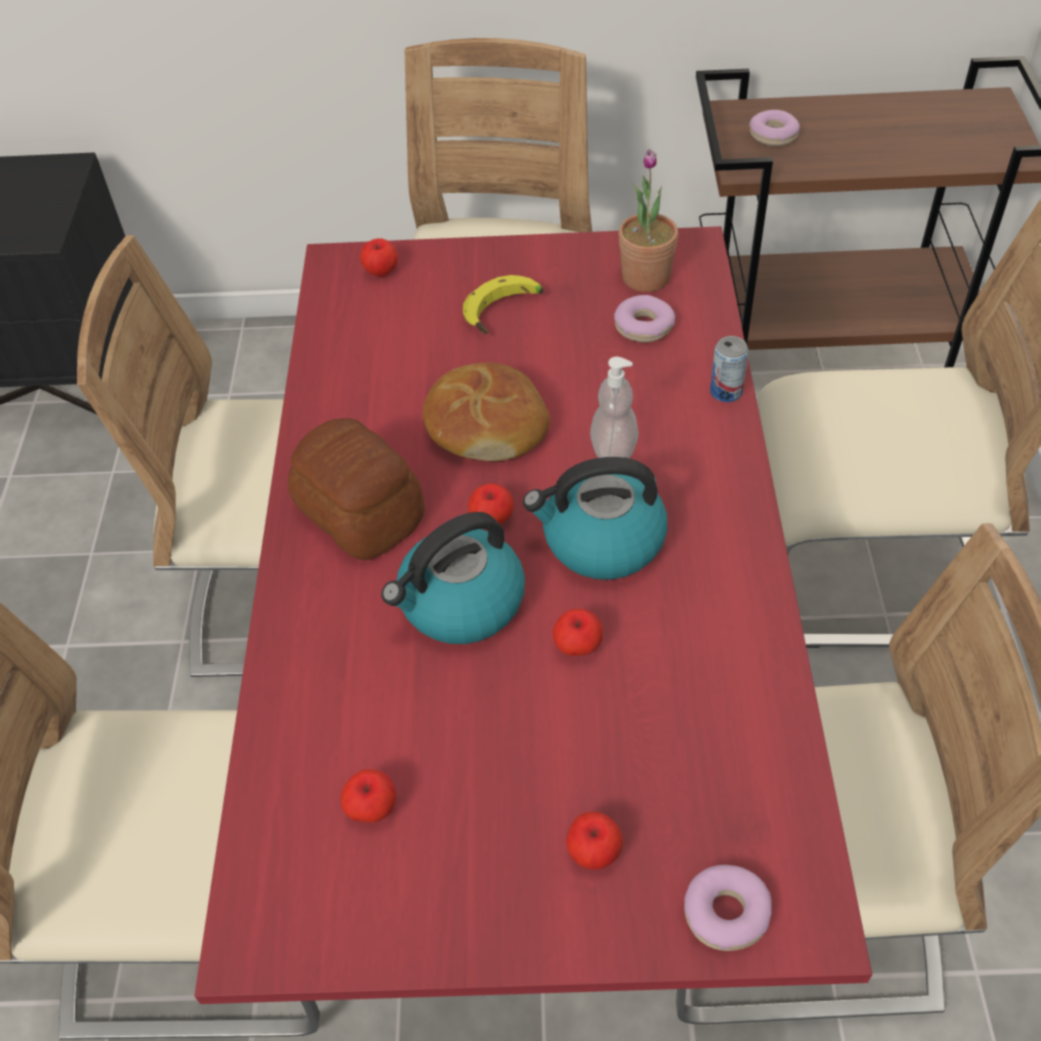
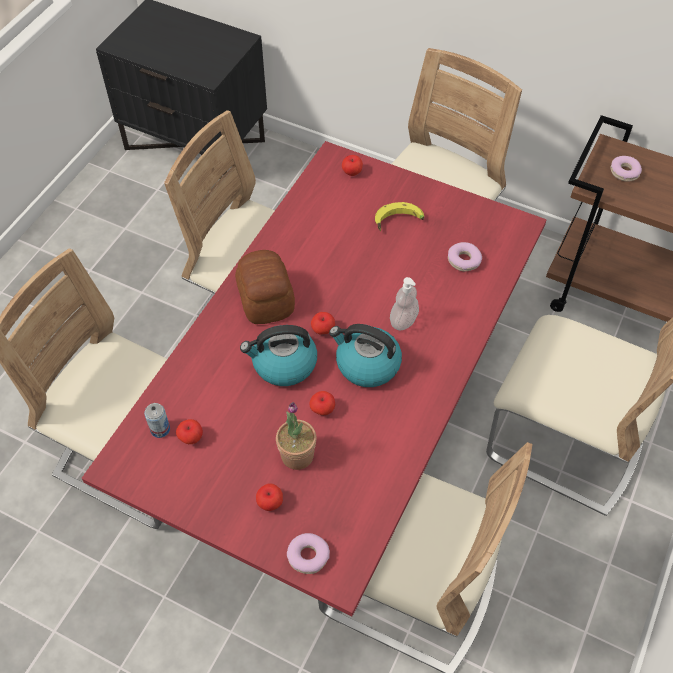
camera: 25 degrees right, 5 degrees up
bread [423,363,550,461] -> none
potted plant [619,149,678,292] -> potted plant moved to [276,402,317,470]
can [710,336,748,402] -> can moved to [144,403,170,438]

